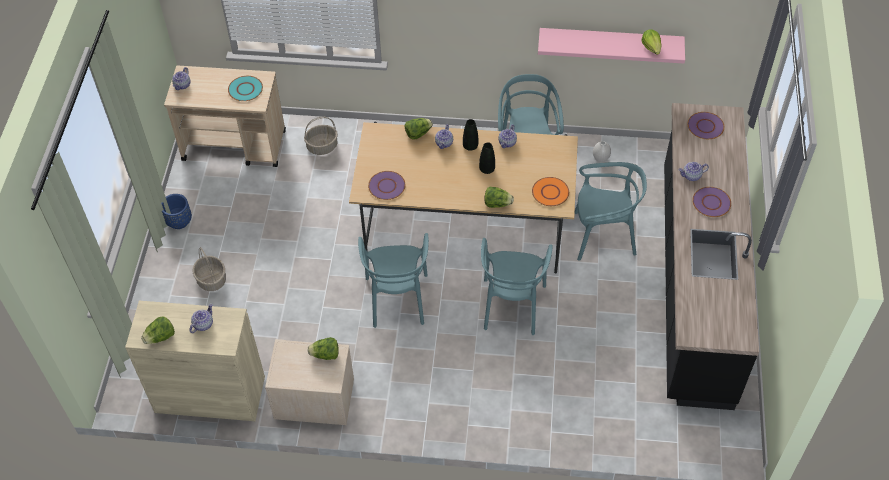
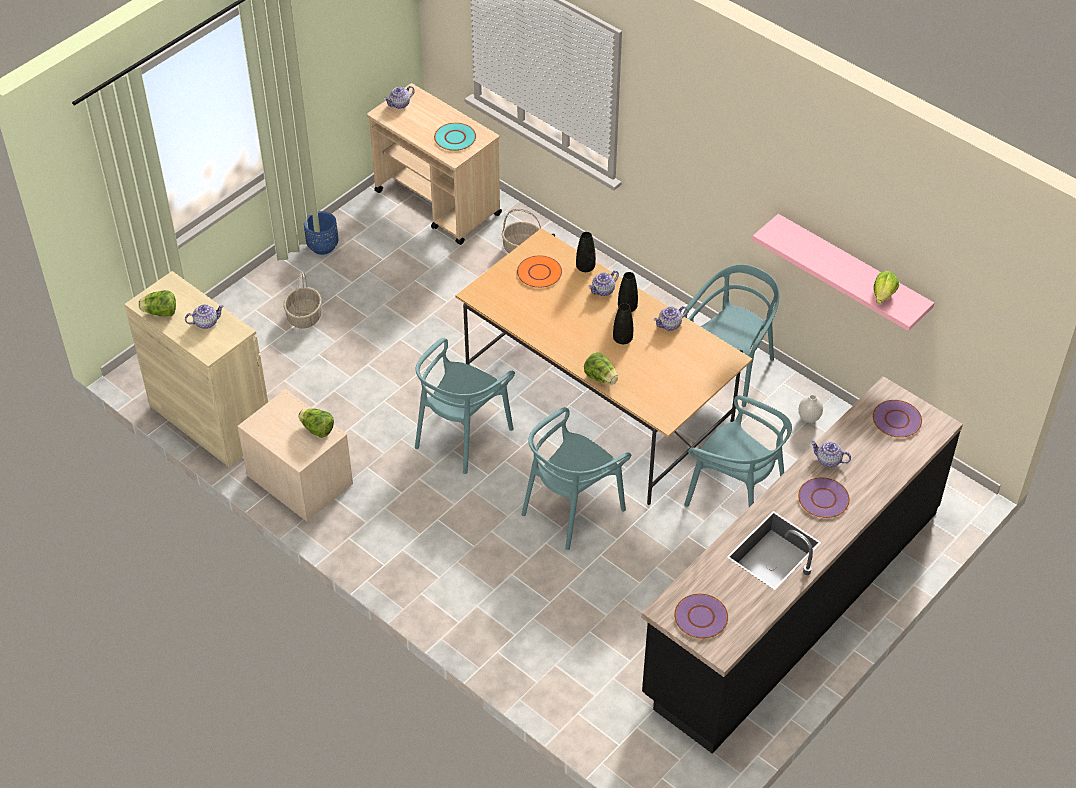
camera: 35 degrees right, 5 degrees down
purple plate [368,171,405,200] -> purple plate moved to [674,593,728,639]
lettuce [405,118,433,140] -> black vase [576,232,596,272]
orange plate [532,177,569,206] -> orange plate moved to [517,255,562,288]

